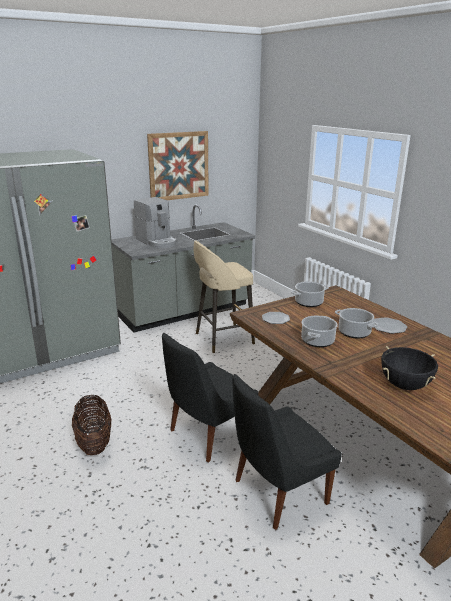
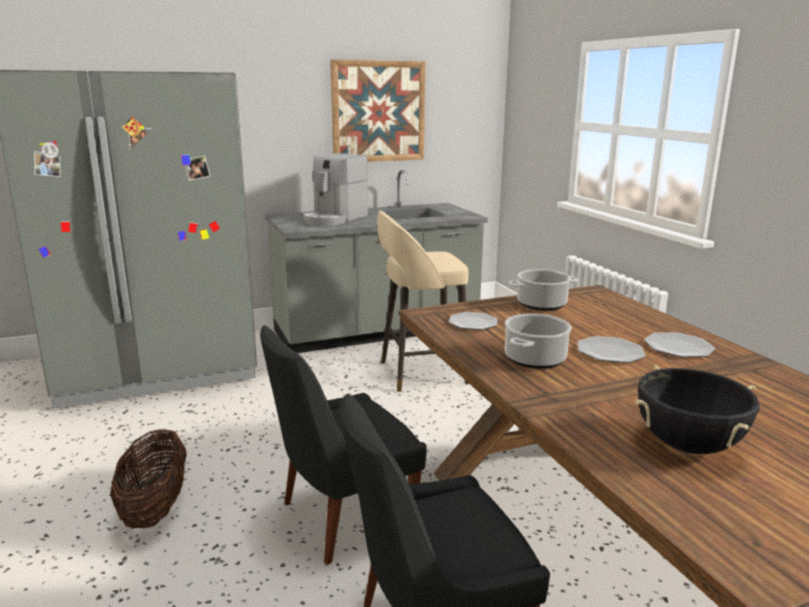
camera: 10 degrees right, 5 degrees down
coffee machine [134,197,177,248] -> coffee machine turned 60 degrees clockwise [303,153,368,226]
cooking pot [335,308,379,338] -> plate [577,336,645,363]

